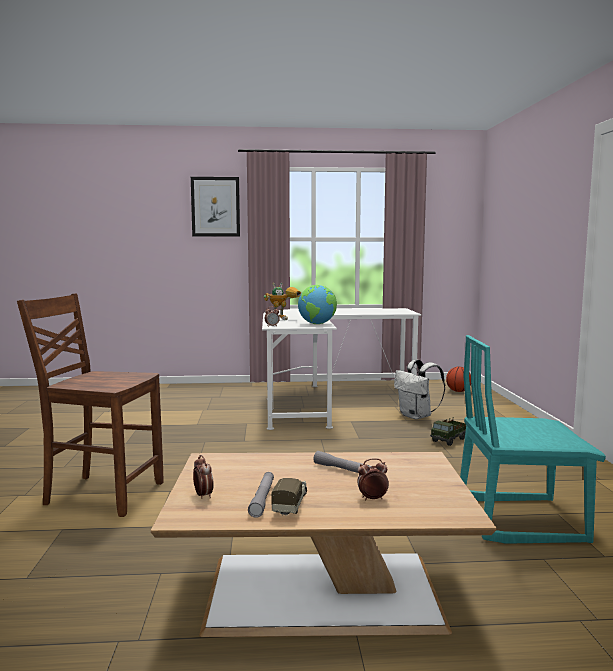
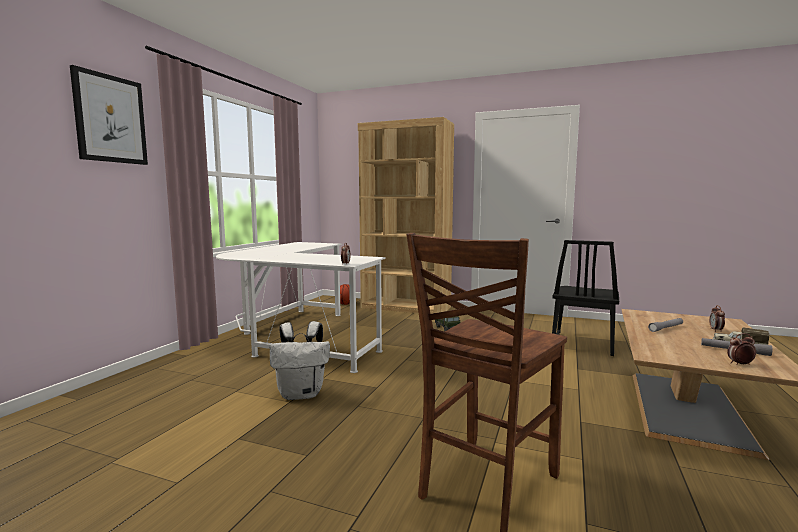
camera: 65 degrees left, 0 degrees up
toy robot [264,283,301,320] -> none
globe [298,285,337,324] -> none
white backpack [394,359,445,420] -> white backpack moved to [270,321,330,400]
turquoise chair [460,335,606,544] -> black chair [552,240,619,356]
none -> brown bookcase [358,117,454,314]

